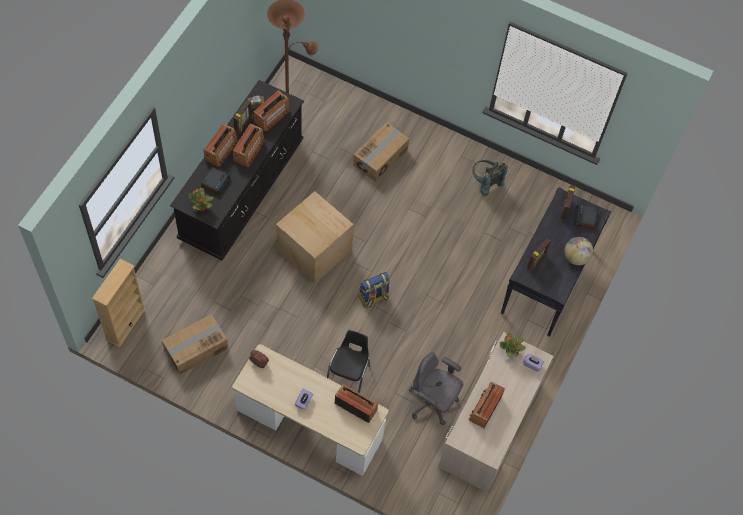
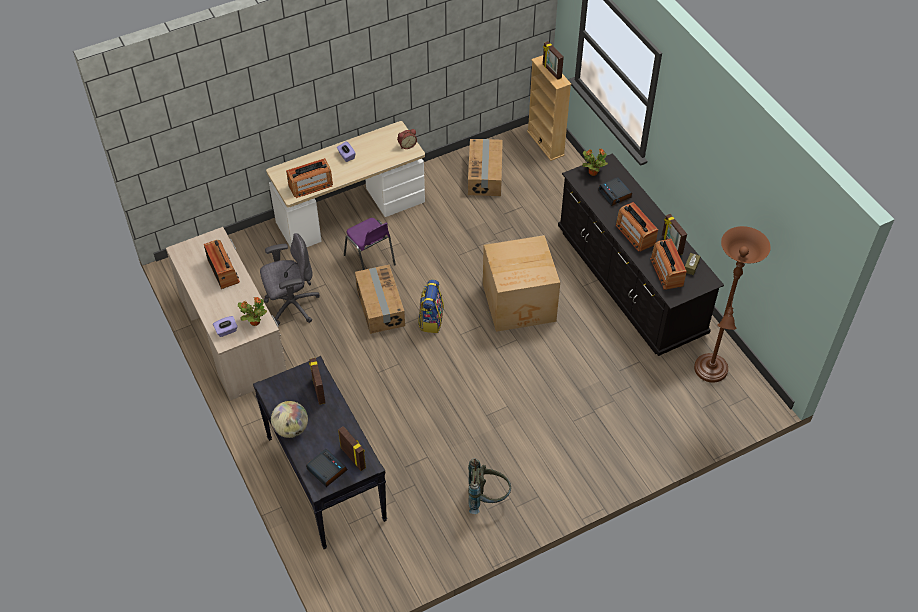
camera: 130 degrees right, 10 degrees down
radio [204,123,238,167] -> none
black chair [327,330,370,393] -> purple chair [344,218,396,270]
cardboard box [353,122,409,182] -> cardboard box moved to [355,265,405,334]
none -> picture frame [543,41,564,80]

